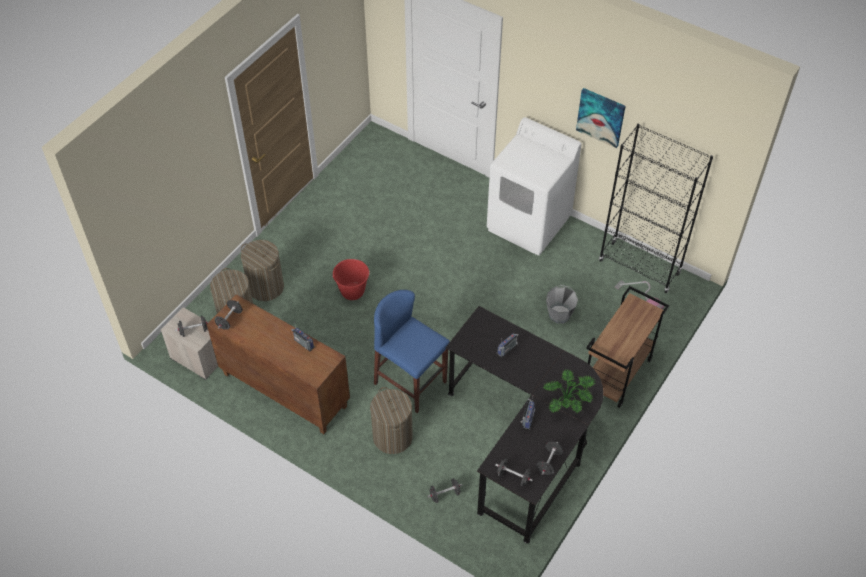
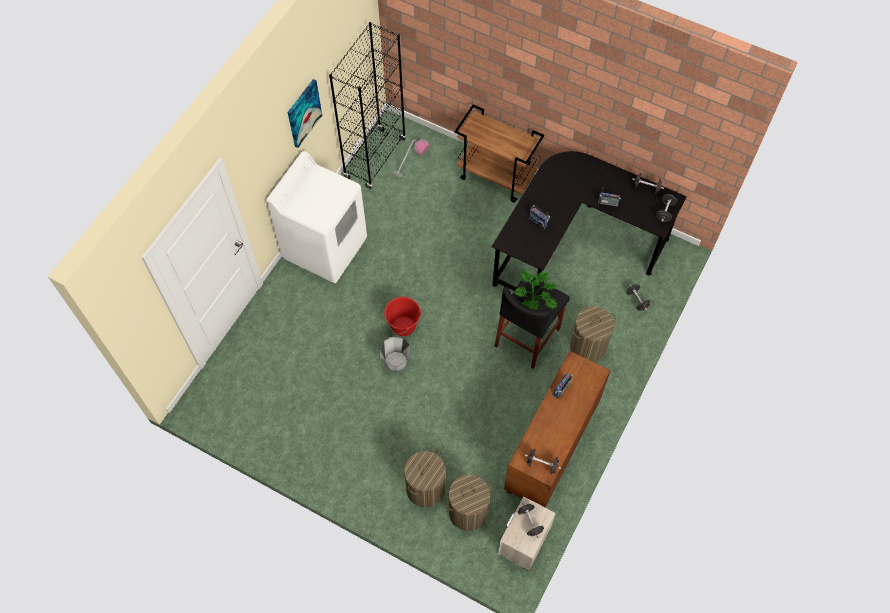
camera: 95 degrees left, 10 degrees up
red bucket [332,259,369,300] -> red bucket moved to [384,297,421,336]
blue stool [374,290,450,413] -> black stool [495,275,570,369]
potted plant [543,369,595,413] -> potted plant moved to [514,270,557,310]
grey bucket [546,285,578,324] -> grey bucket moved to [379,337,411,372]

